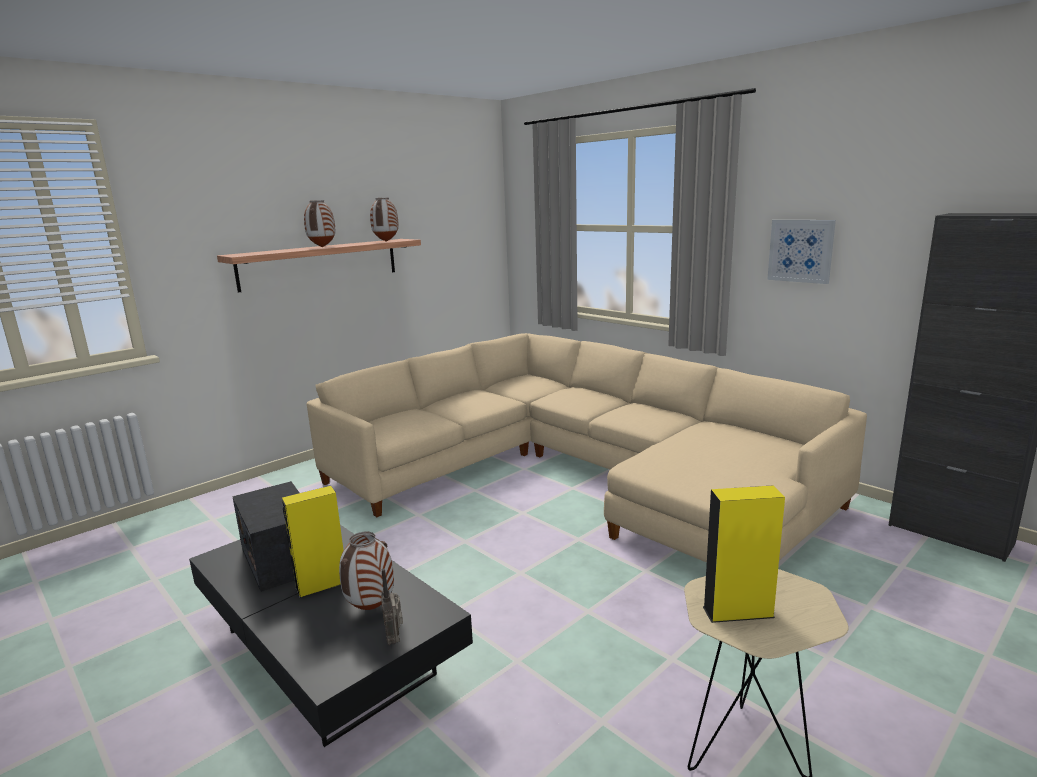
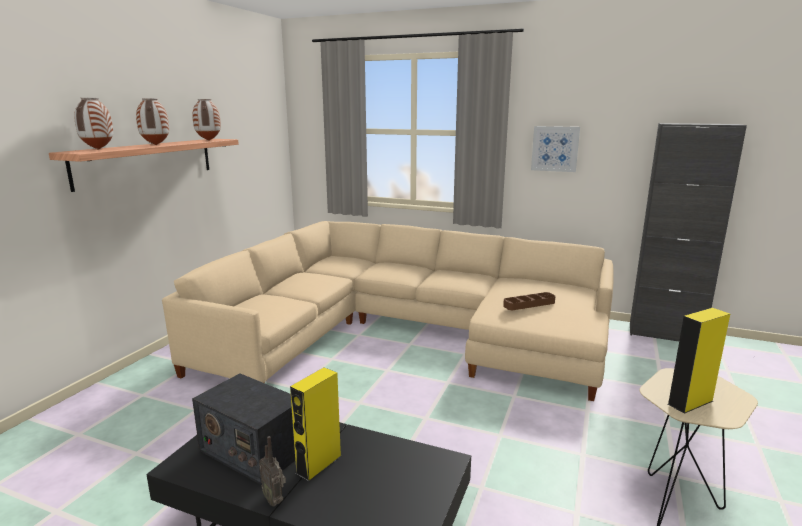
camera: 25 degrees left, 0 degrees up
vase [339,531,394,610] -> vase moved to [75,98,113,150]
radio [381,569,403,646] -> radio moved to [259,436,286,506]
none -> brown tray [503,292,555,310]

